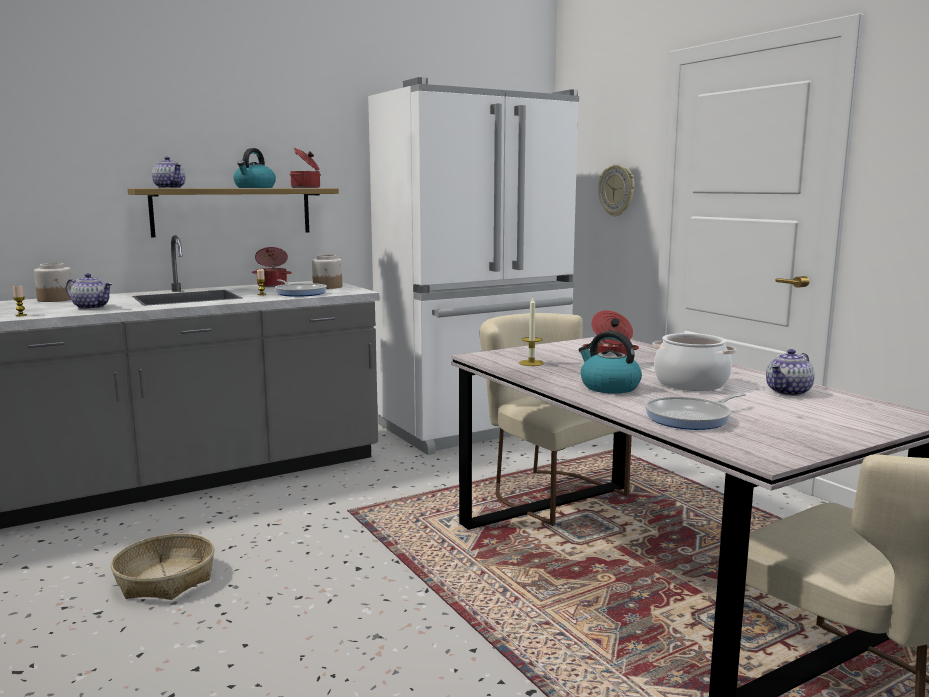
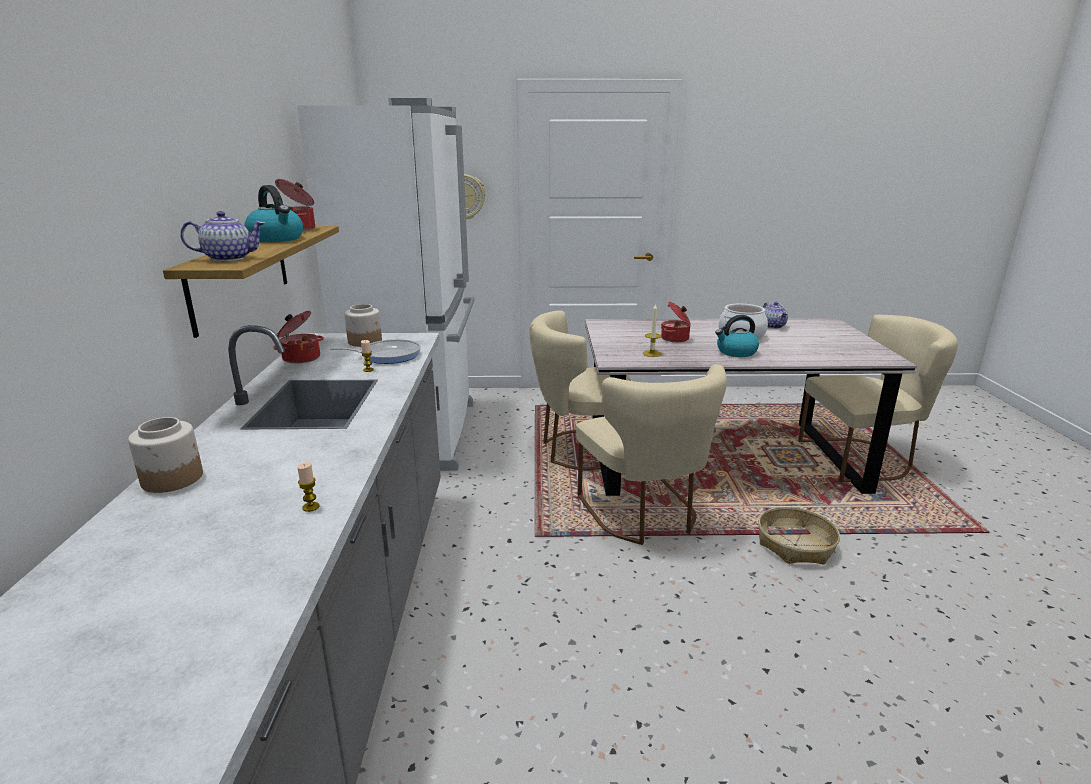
camera: 60 degrees left, 10 degrees up
teapot [66,273,112,309] -> none
basket [111,533,215,600] -> basket moved to [758,507,840,564]
frying pan [645,393,746,430] -> none
none -> beige chair [576,364,727,545]

